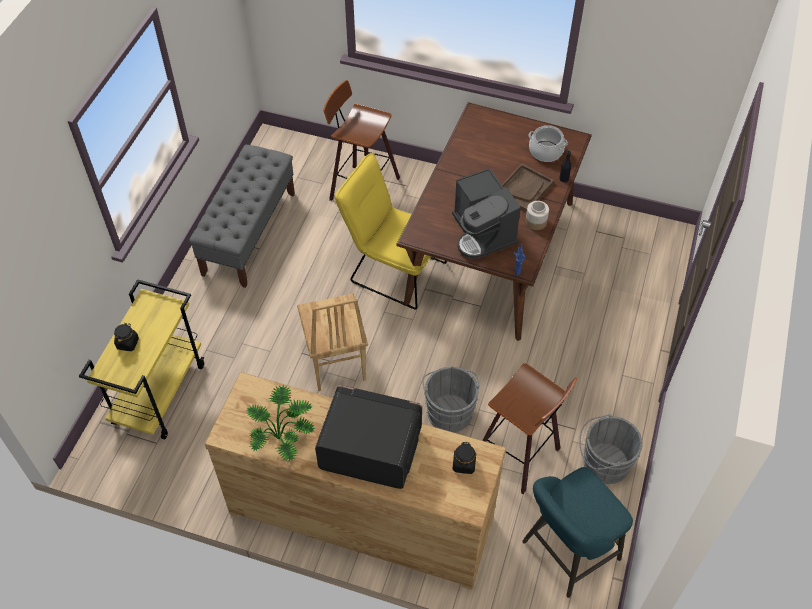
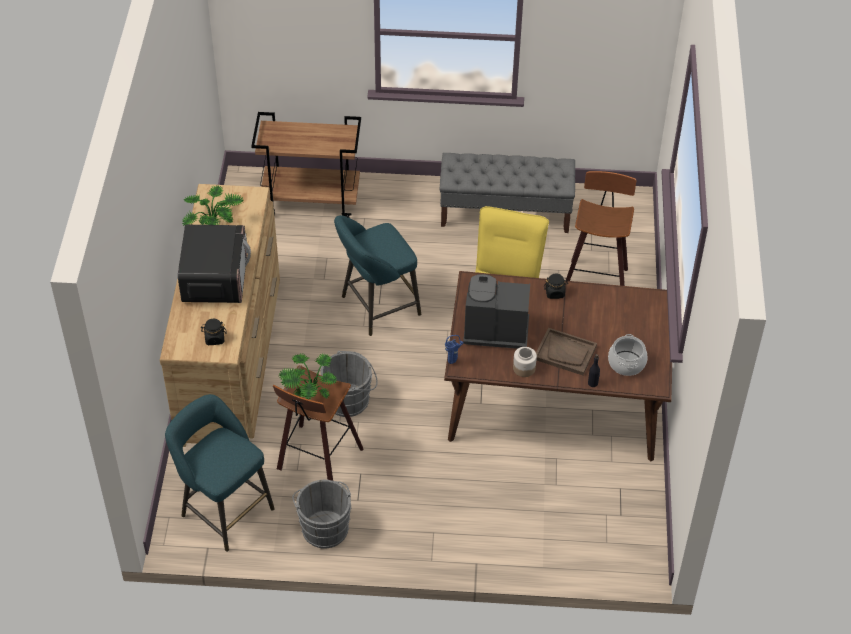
camera: 75 degrees right, 5 degrees down
yellow cart [79,279,204,439] -> brown cart [251,112,361,218]
black jar [114,323,139,351] -> black jar moved to [544,274,568,299]
brown chair [297,293,368,391] -> turquoise stool [334,215,421,336]
coffee machine [452,168,521,259] -> coffee machine turned 45 degrees clockwise [463,274,530,349]
none -> potted plant [278,353,338,400]

